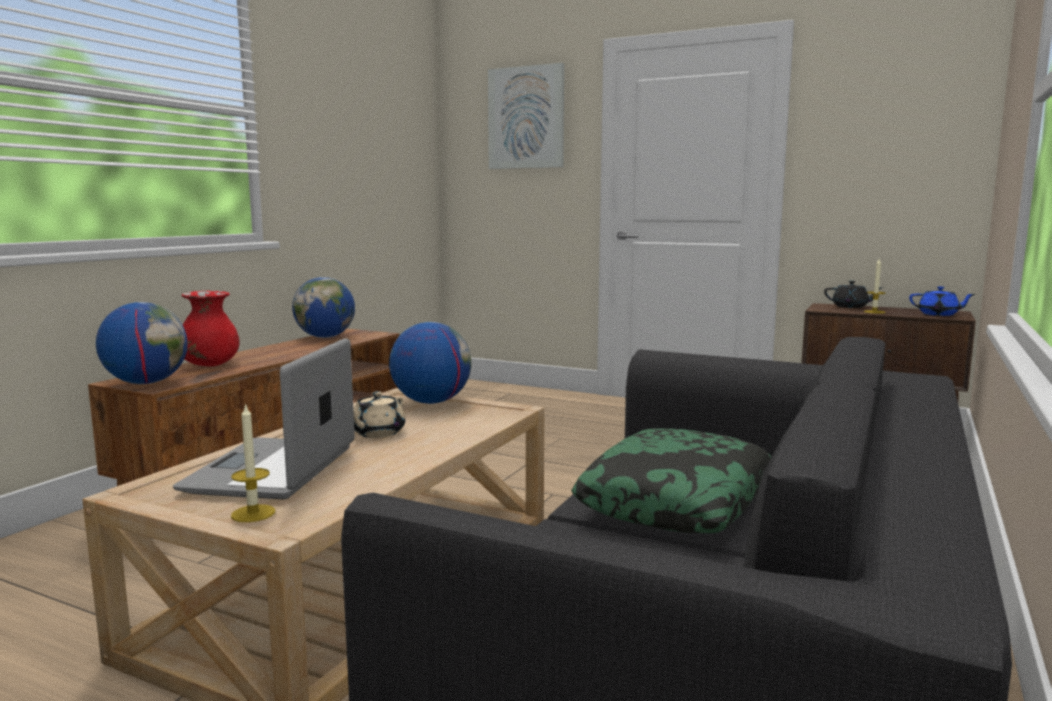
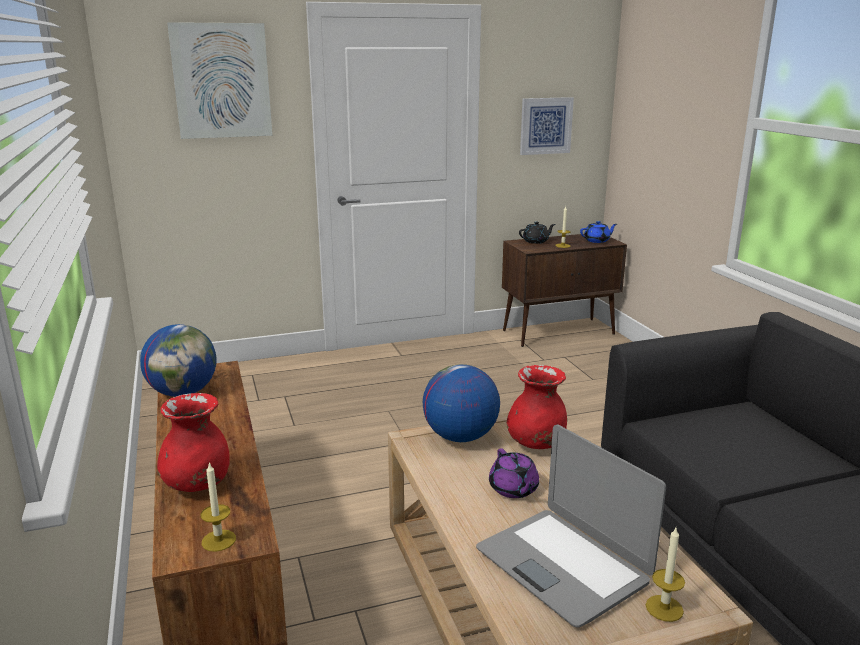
camera: 45 degrees left, 10 degrees up
globe [96,302,188,384] -> candle [201,463,236,552]
beige teapot [353,391,405,438] -> purple teapot [489,448,539,498]
pillow [571,428,771,533] -> none
none -> red vase [507,365,567,449]
none -> picture [520,97,574,155]

